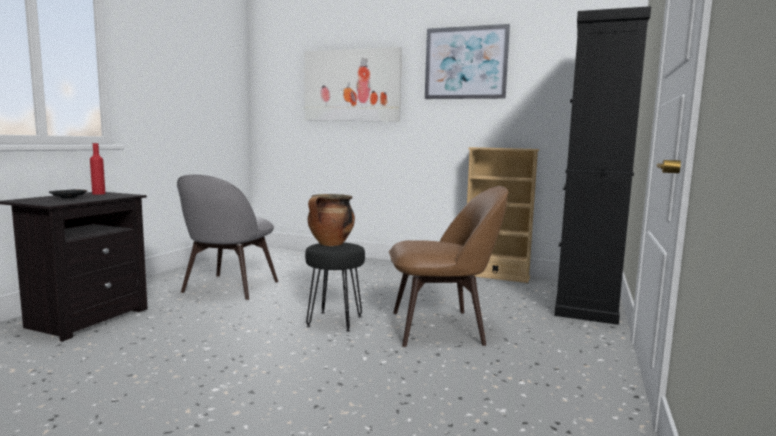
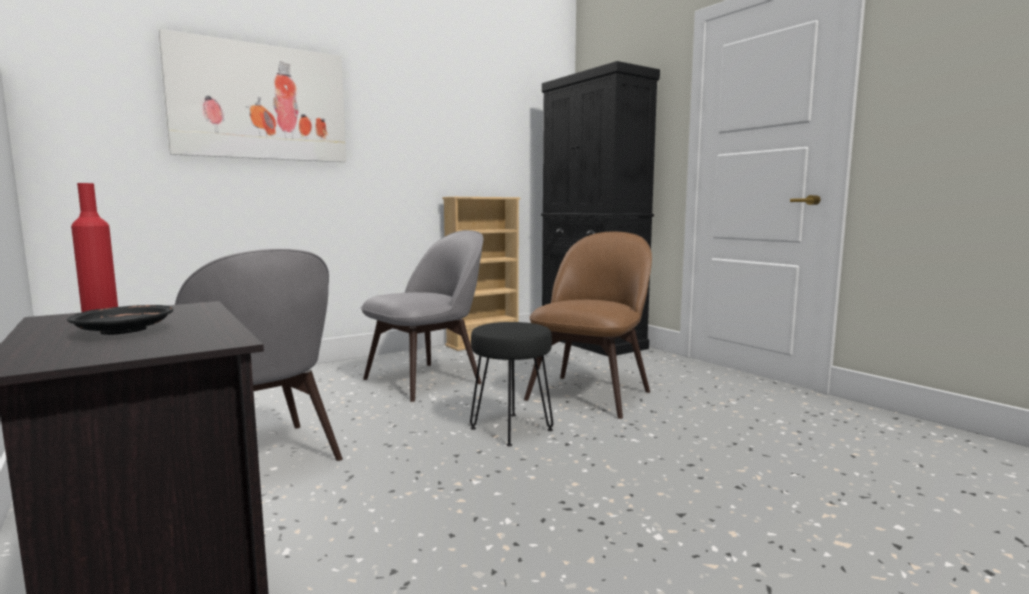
camera: 55 degrees left, 0 degrees up
cooking pot [308,194,355,246] -> none
picture [425,24,510,99] -> none
none -> grey chair [361,230,484,402]

